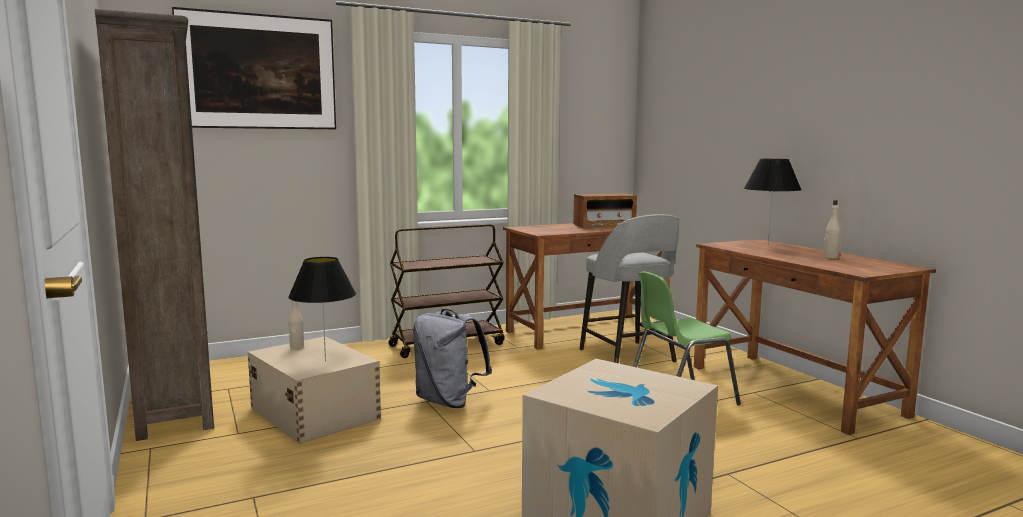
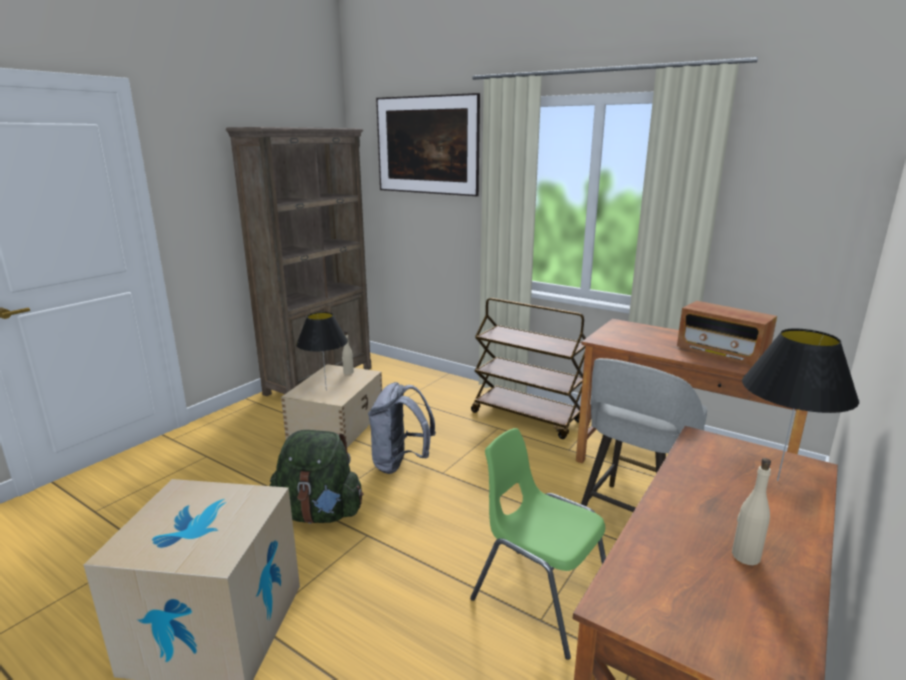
camera: 60 degrees right, 10 degrees up
none -> green backpack [270,430,364,524]

